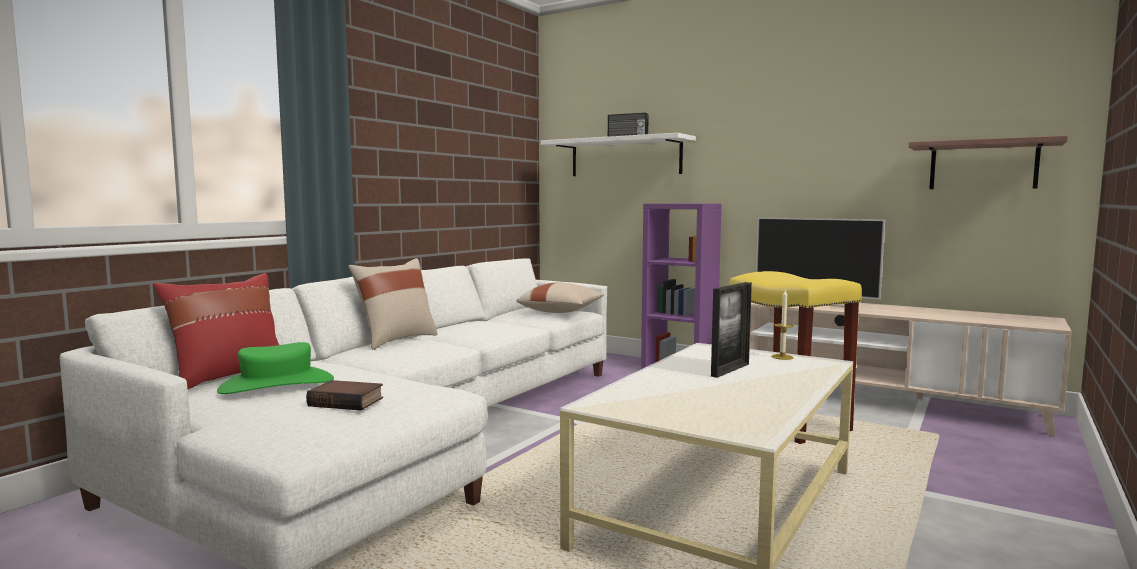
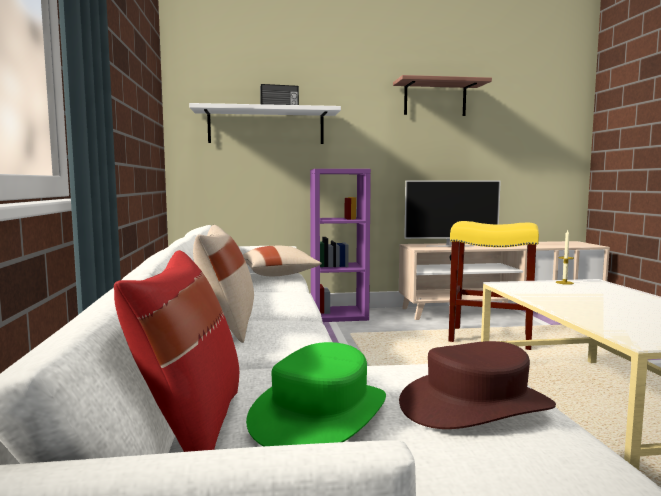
camera: 40 degrees left, 0 degrees up
book [306,380,383,411] -> brown hat [399,341,556,429]
picture frame [711,282,752,378] -> none
shelf [909,135,1068,189] -> shelf moved to [393,75,492,116]

